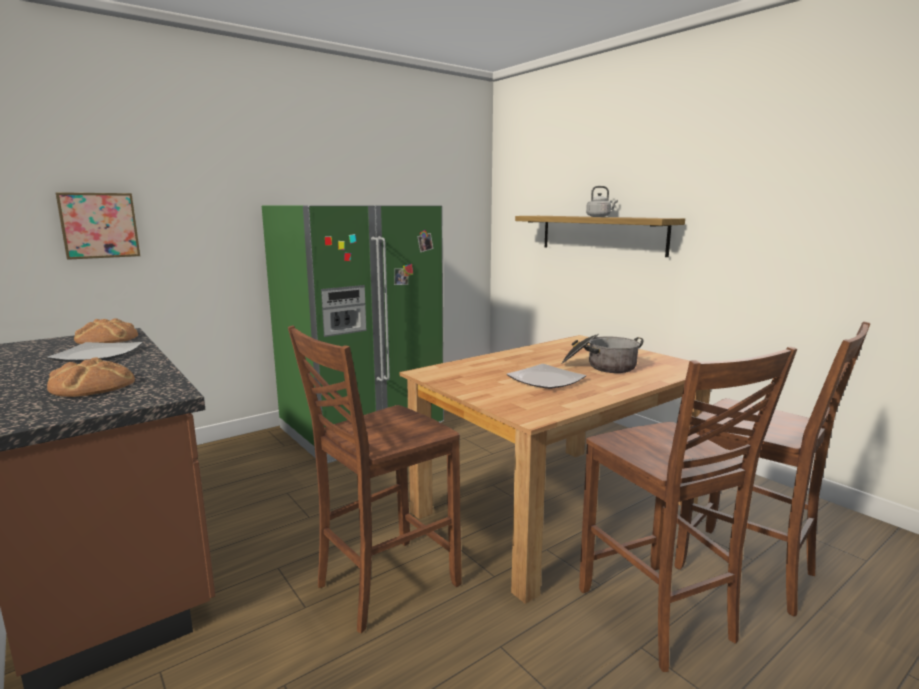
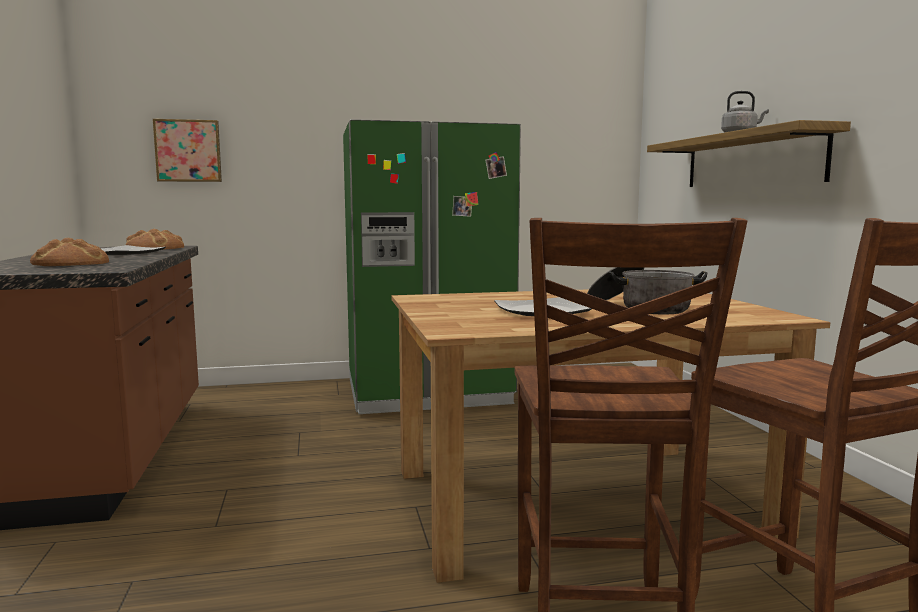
camera: 25 degrees right, 5 degrees down
brown chair [288,326,462,633] -> none

